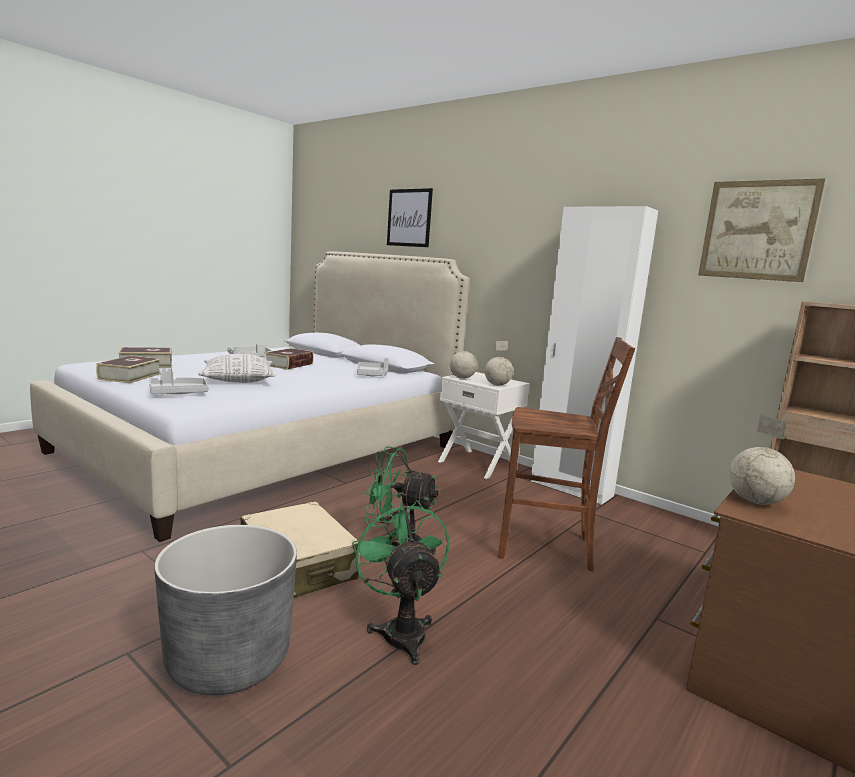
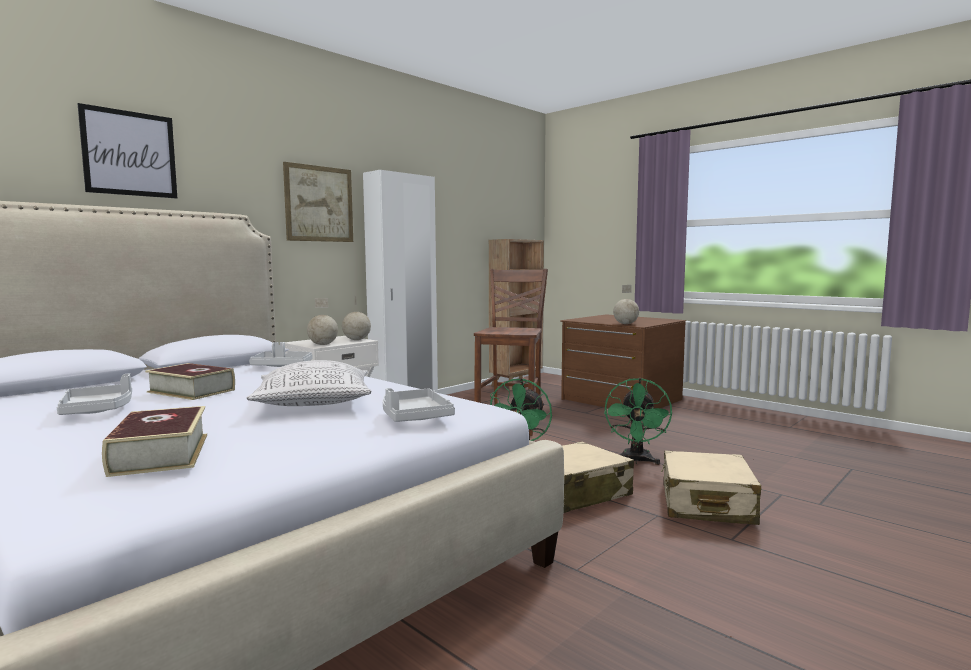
camera: 85 degrees left, 5 degrees down
book [96,356,161,383] -> none
grey planter [154,525,297,695] -> beige suitcase [661,450,761,525]
green fan [352,500,449,665] -> green fan turned 60 degrees counterclockwise [604,378,672,465]
picture [698,178,825,282] -> picture moved to [283,162,353,242]

